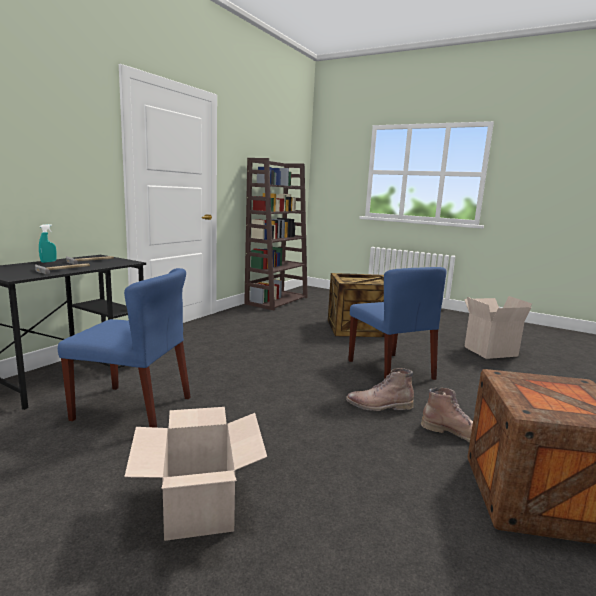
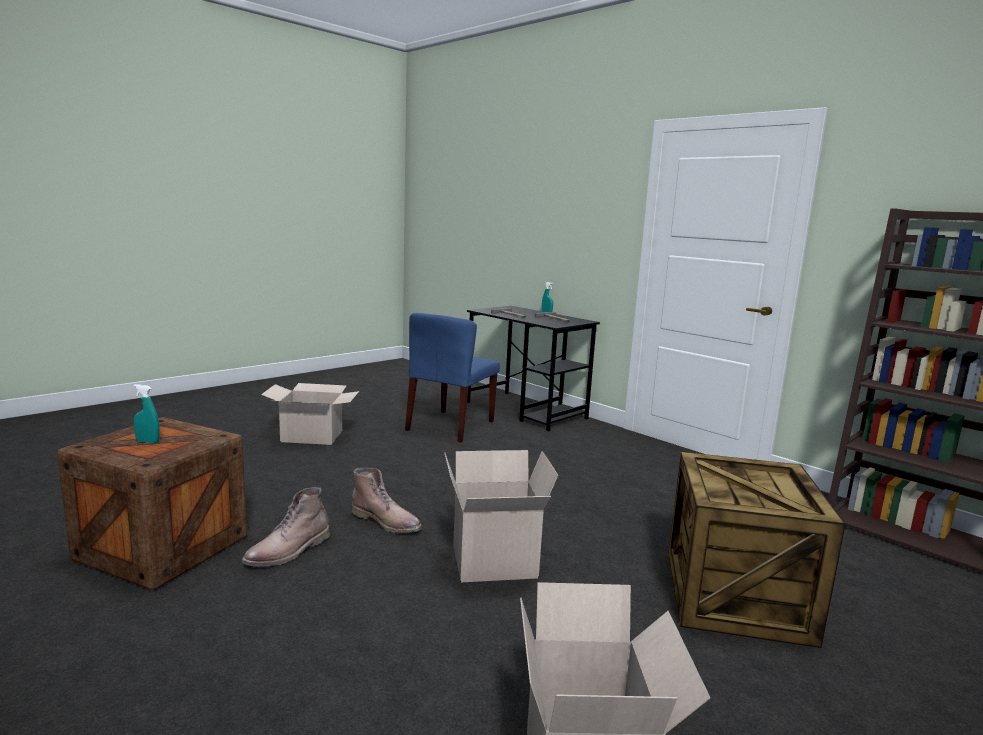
camera: 105 degrees right, 0 degrees up
brown boot [346,368,414,411] -> brown boot turned 105 degrees clockwise [352,468,422,534]
blue chair [348,267,446,380] -> cardboard box [445,450,558,582]
none -> turquoise spray bottle [133,384,159,443]

